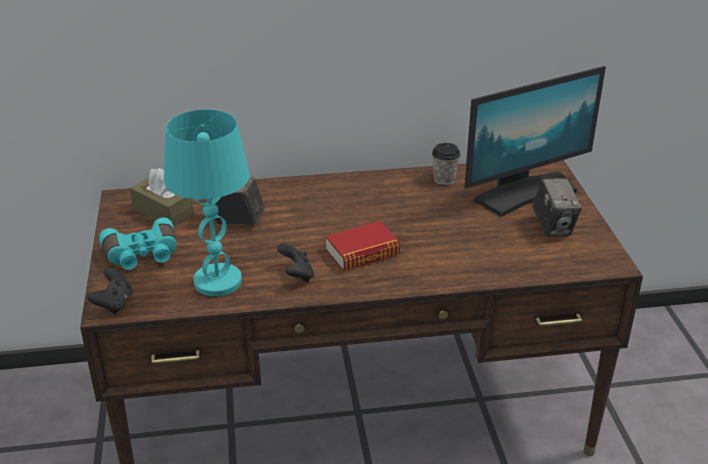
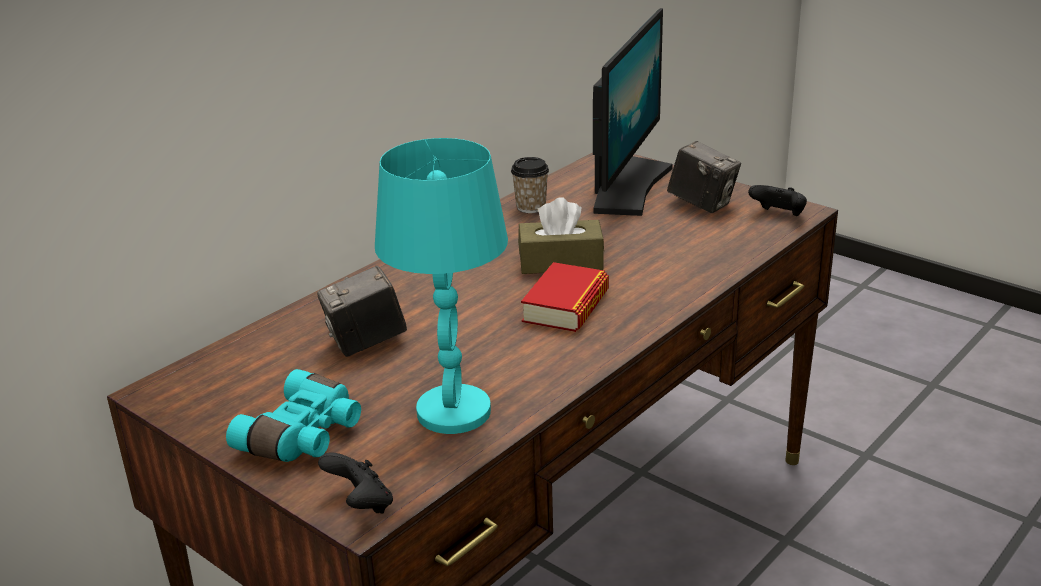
camera: 40 degrees left, 5 degrees down
brown tissue box [130,168,194,226] -> brown tissue box moved to [518,197,604,274]
black game controller [277,243,314,282] -> black game controller moved to [748,185,807,216]

